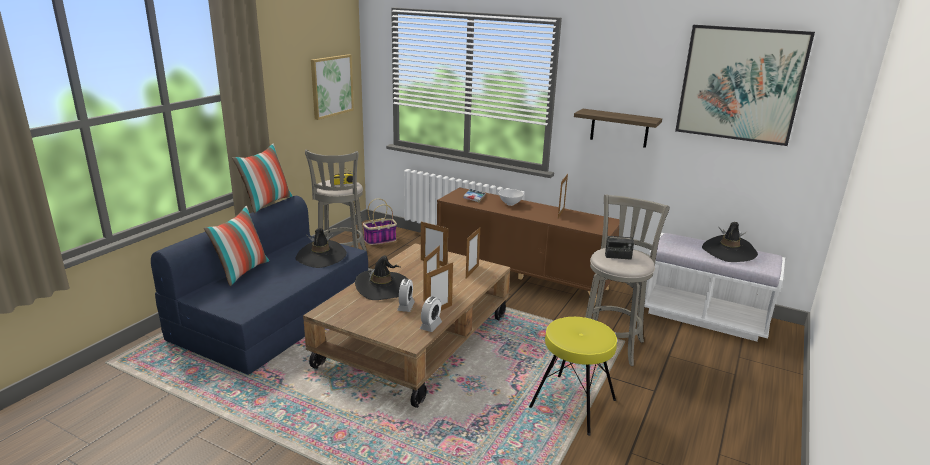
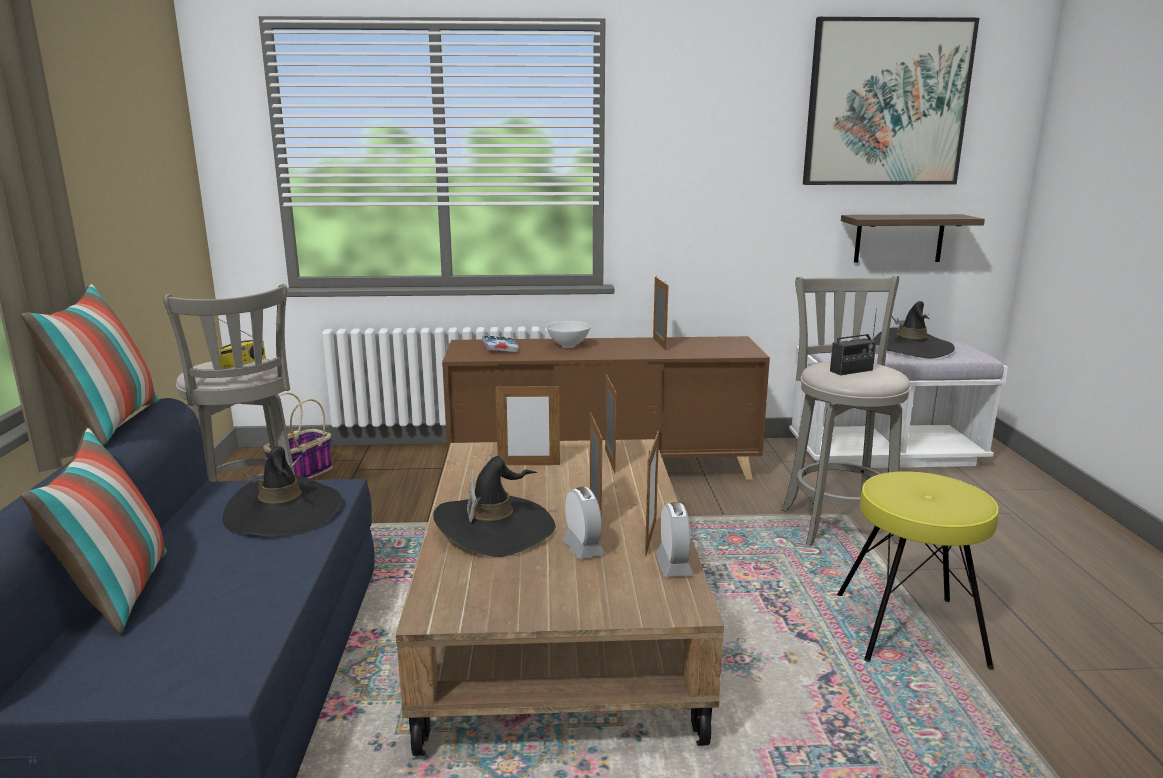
camera: 30 degrees left, 5 degrees down
picture [311,54,354,120] -> none
shelf [574,109,662,148] -> shelf moved to [841,214,985,263]

